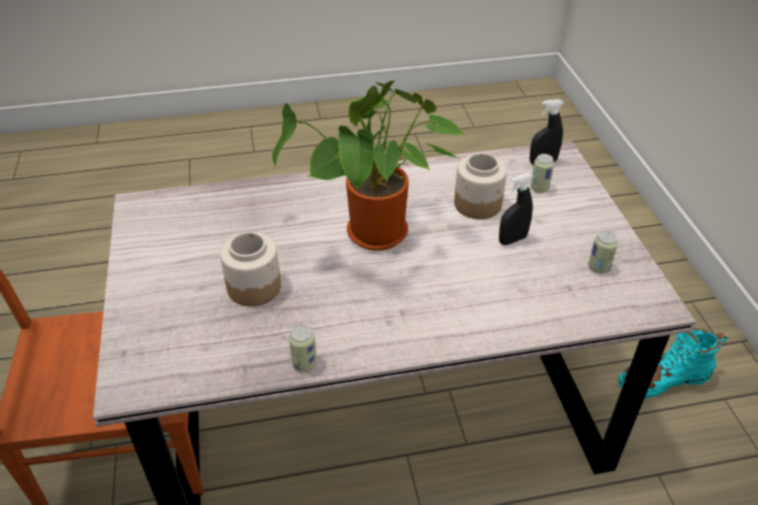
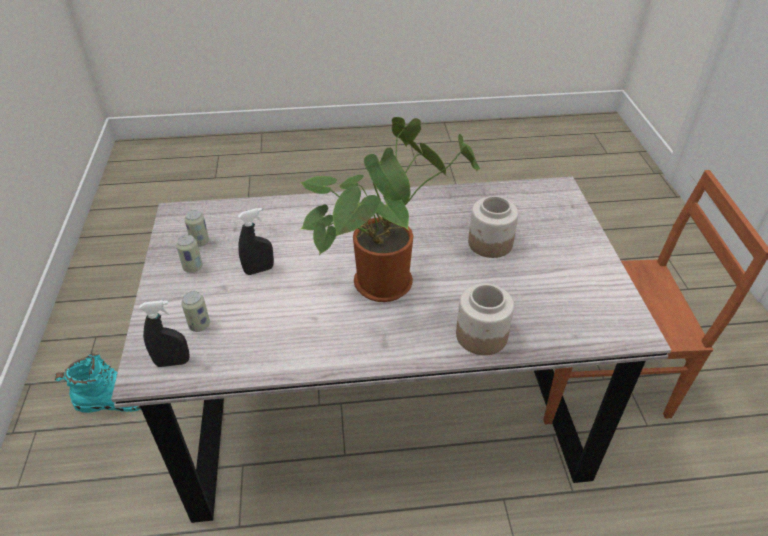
camera: 175 degrees left, 0 degrees up
can [289,325,317,372] -> can moved to [176,235,203,273]
jar [454,153,507,219] -> jar moved to [456,283,514,355]

